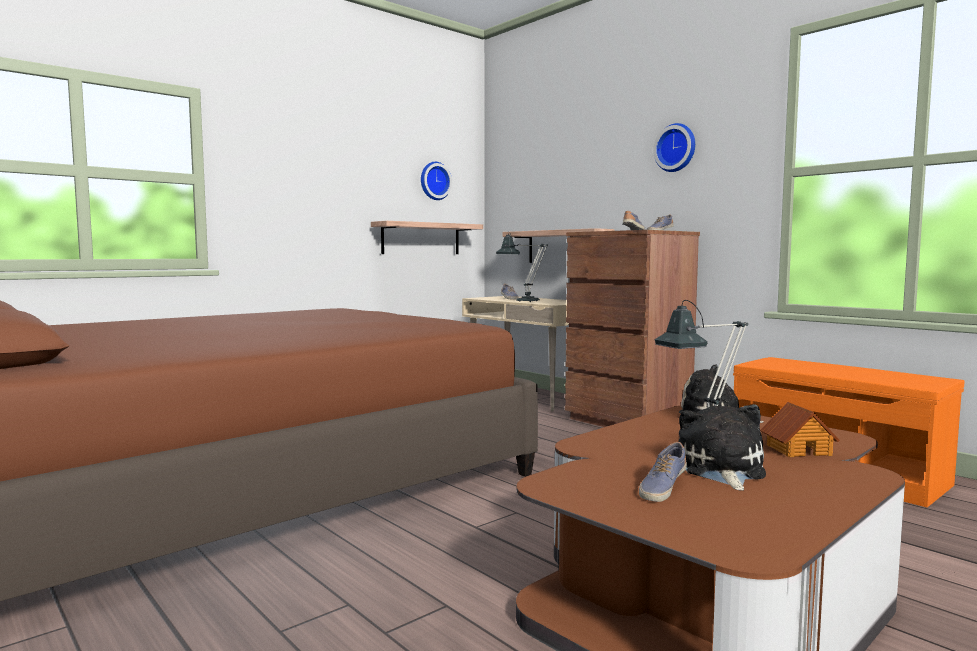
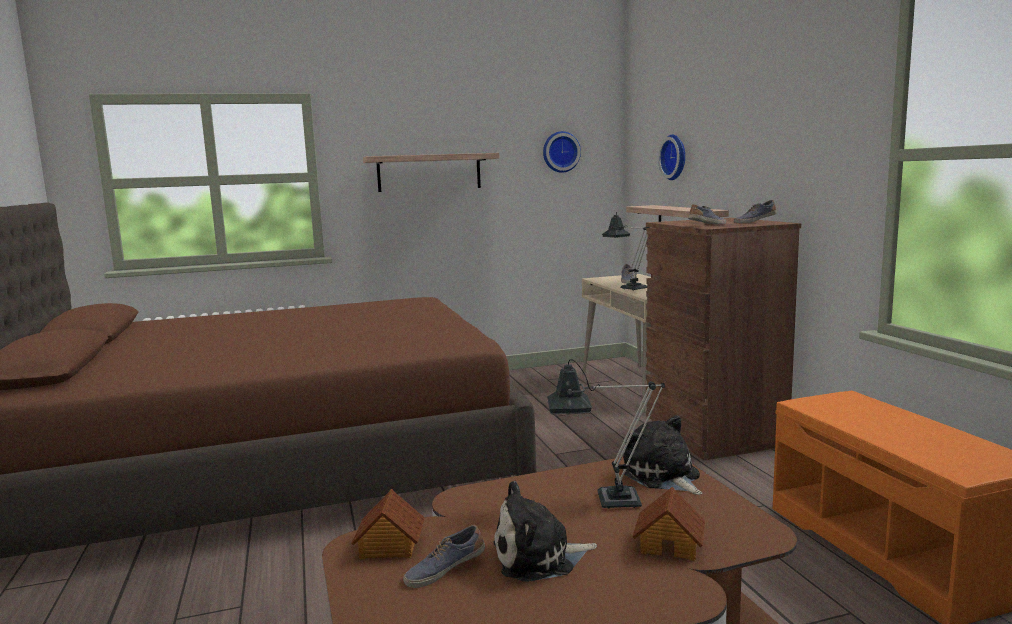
camera: 25 degrees right, 5 degrees up
shelf [371,221,483,254] -> shelf moved to [363,153,499,192]
wall clock [653,123,695,172] -> wall clock moved to [658,134,685,180]
plush toy [679,404,766,491] -> plush toy turned 135 degrees counterclockwise [493,481,597,582]
none -> toy house [351,489,425,559]

